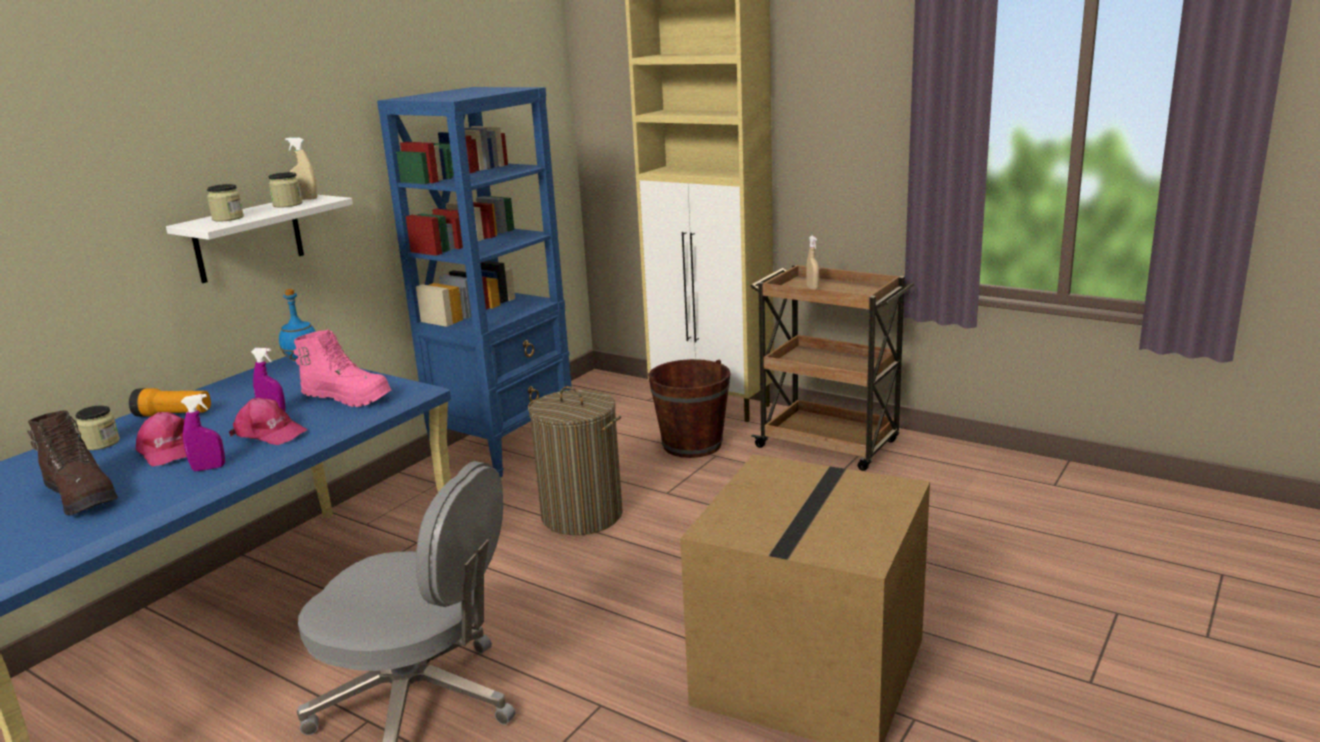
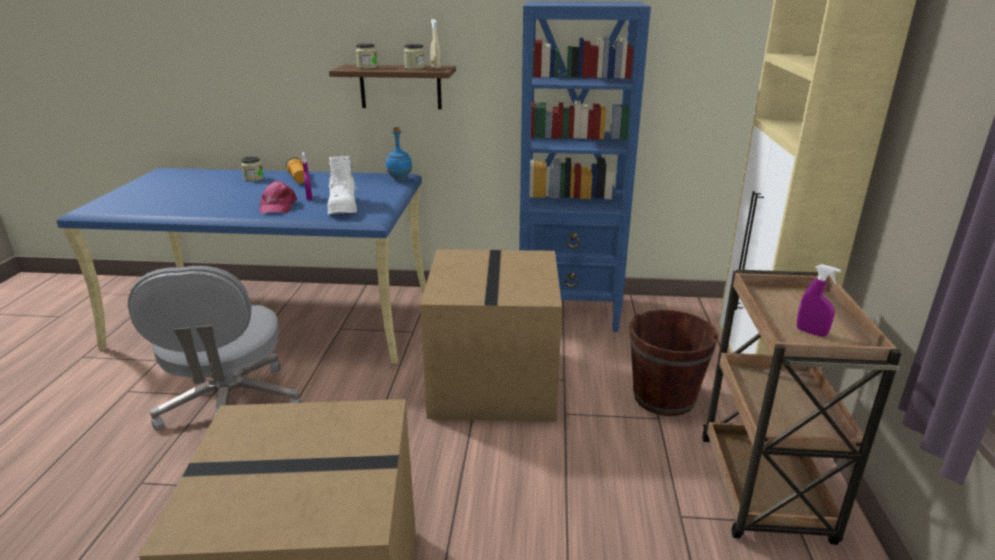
camera: 60 degrees right, 5 degrees up
brown boot [27,410,118,516] -> none
pink cap [136,412,187,467] -> none
white shelf [166,195,353,283] -> brown shelf [329,65,456,109]
purple spray bottle [181,394,225,471] -> purple spray bottle moved to [797,264,841,337]
pink boot [294,329,392,407] -> white boot [328,156,359,214]
laundry basket [528,386,623,535] -> cardboard box [420,249,562,422]
beige spray bottle [806,236,819,290] -> none

